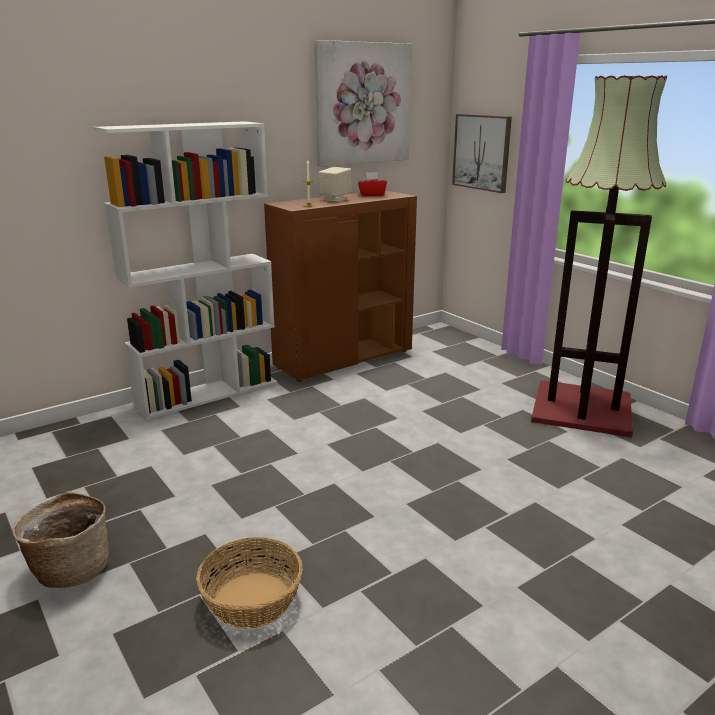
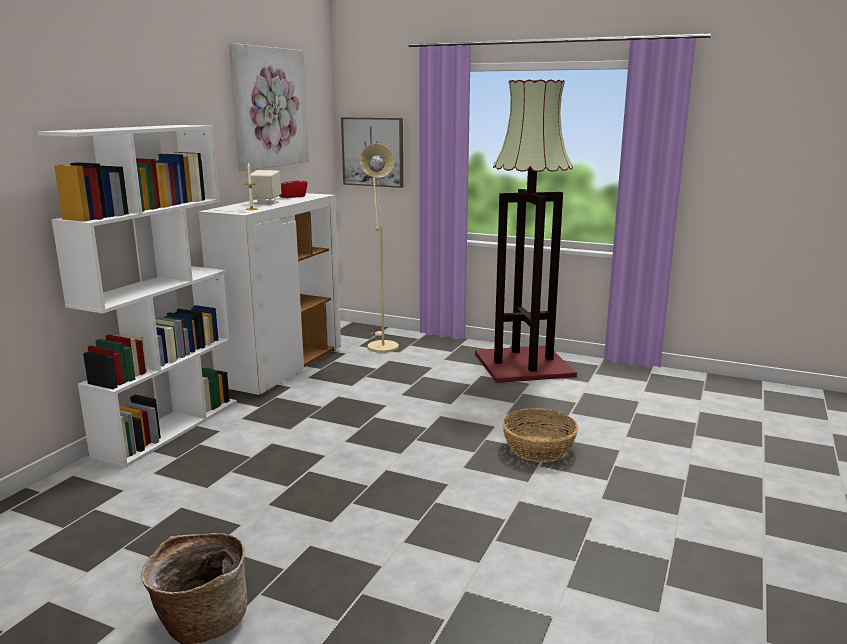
camera: 30 degrees left, 5 degrees down
basket [196,537,303,629] -> basket moved to [502,408,579,462]
brown cabinet [264,190,417,382] -> white cabinet [199,193,341,397]
none -> beige floor lamp [360,143,399,353]

